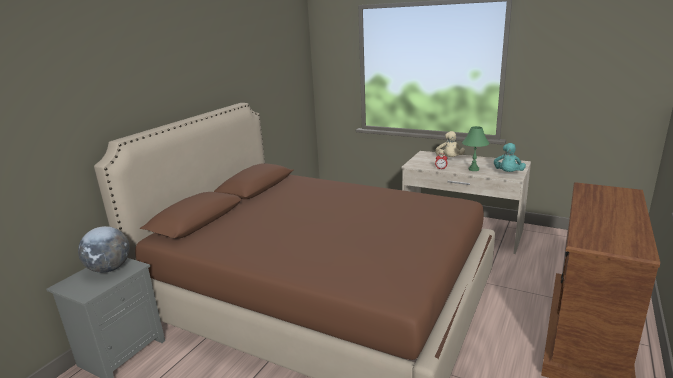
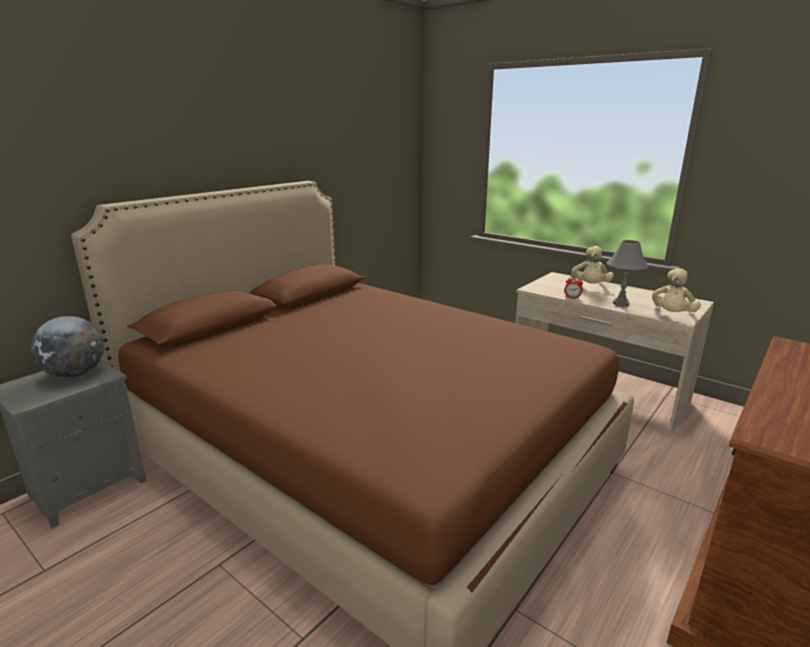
camera: 10 degrees right, 0 degrees up
green table lamp [462,126,490,171] -> grey table lamp [607,240,649,307]
turquoise plush toy [494,143,526,172] -> beige plush toy [652,268,701,312]

